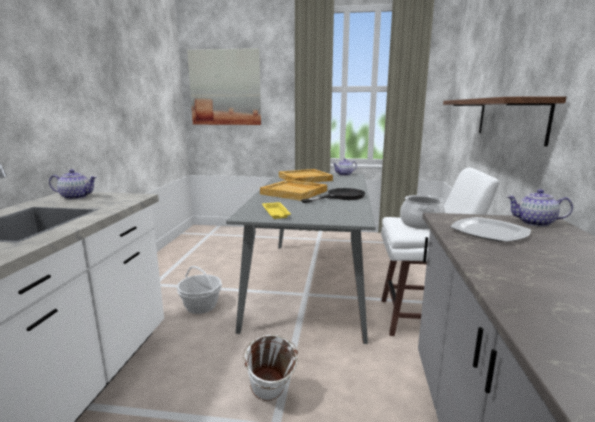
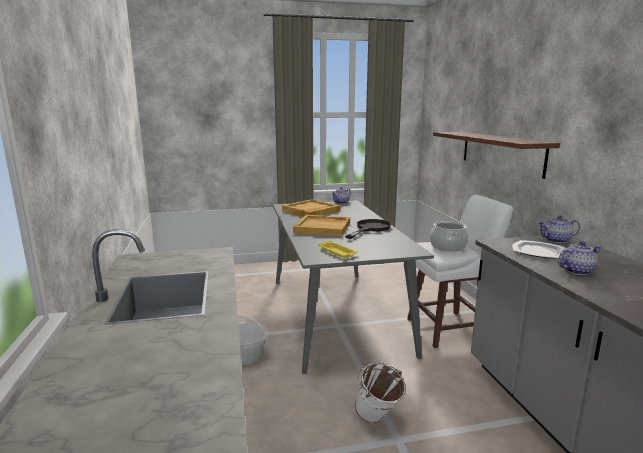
camera: 20 degrees left, 0 degrees up
teapot [49,169,97,200] -> teapot moved to [558,241,601,275]
picture [187,48,261,125] -> none

